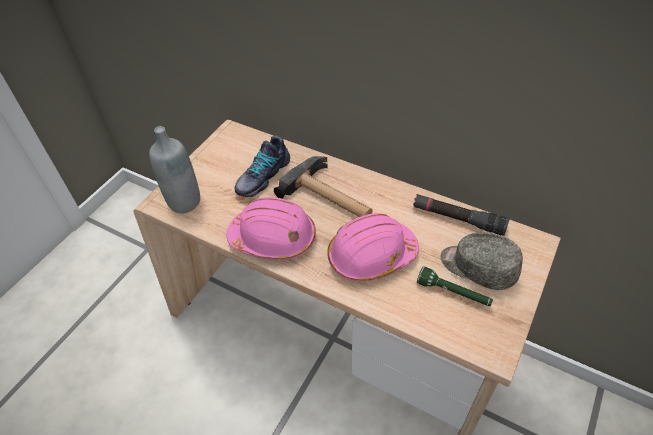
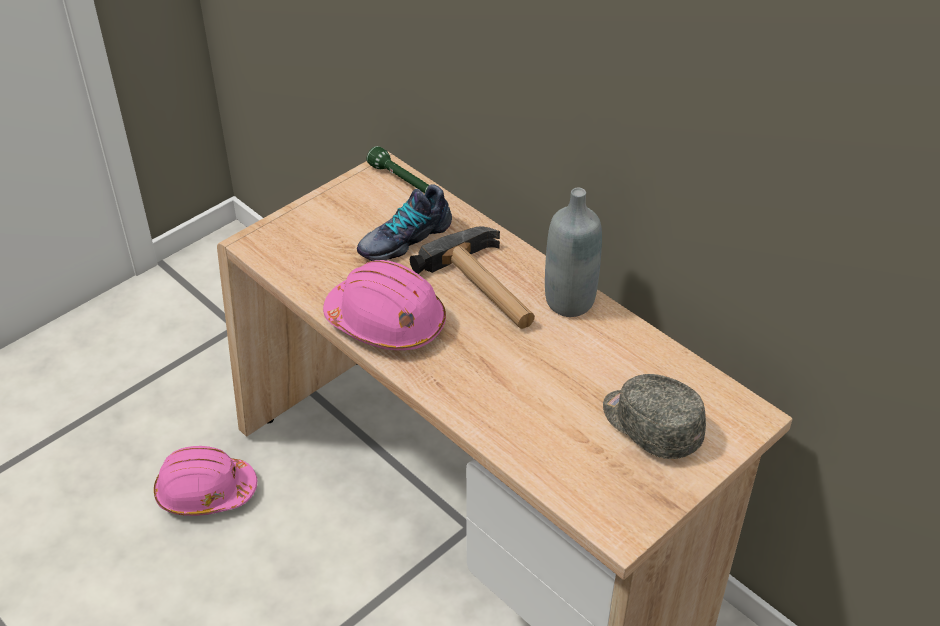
camera: 15 degrees right, 5 degrees down
grey bottle [149,126,200,214] -> grey bottle moved to [545,187,602,317]
pink hard hat [327,213,419,281] -> pink hard hat moved to [154,446,257,516]
black flashlight [413,194,510,236] -> none
green flashlight [417,266,493,306] -> green flashlight moved to [367,146,429,193]

